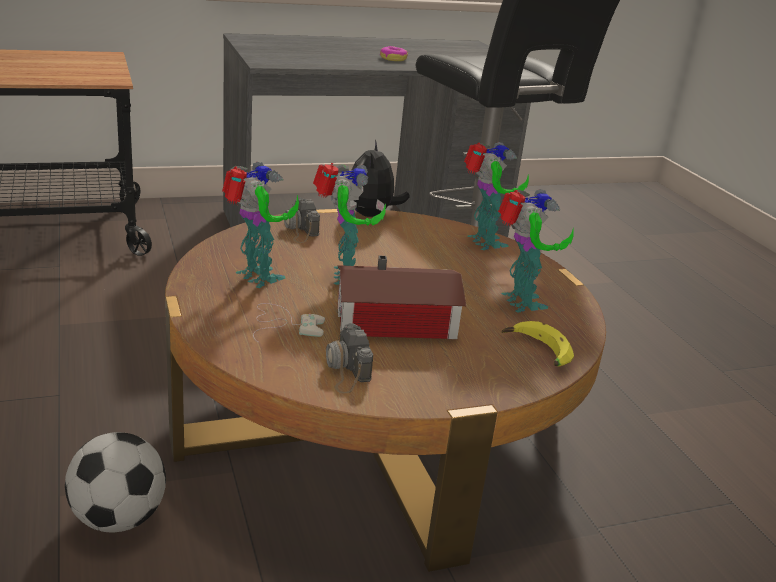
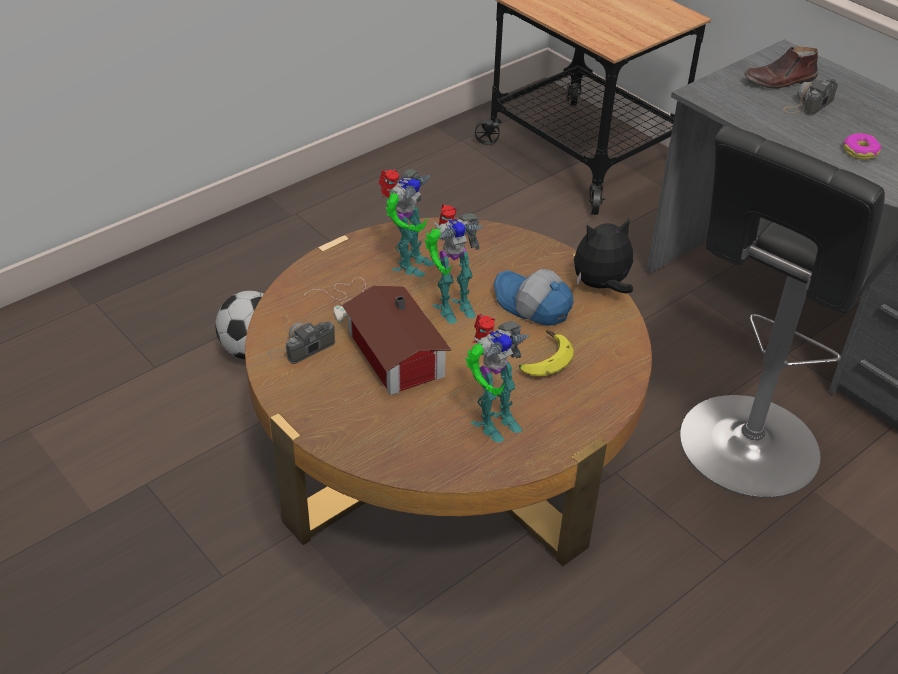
camera: 70 degrees right, 15 degrees up
camera [283,198,320,243] -> camera moved to [783,79,838,116]
toy robot [464,142,529,250] -> none
banana [502,321,574,366] -> banana moved to [519,330,574,376]
none -> cap [494,269,574,326]
none -> brown shoe [744,47,818,89]

